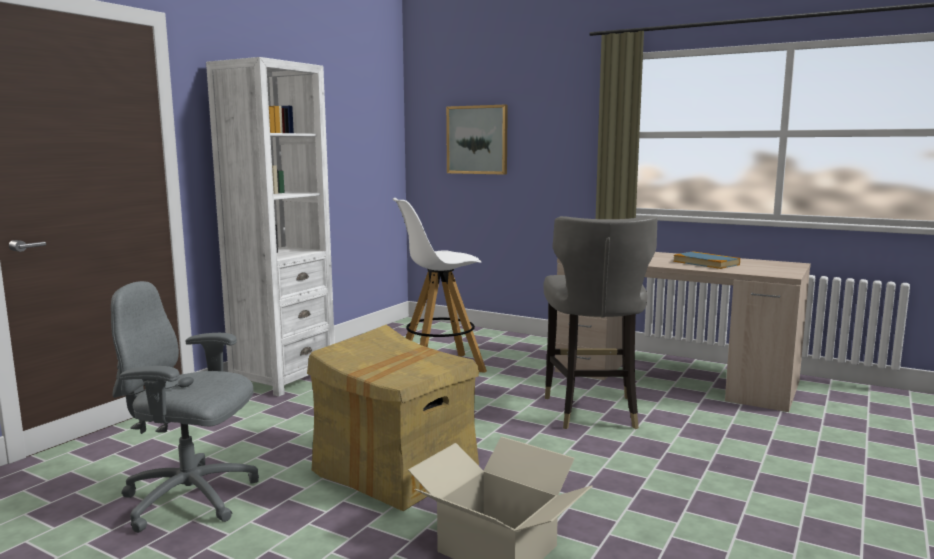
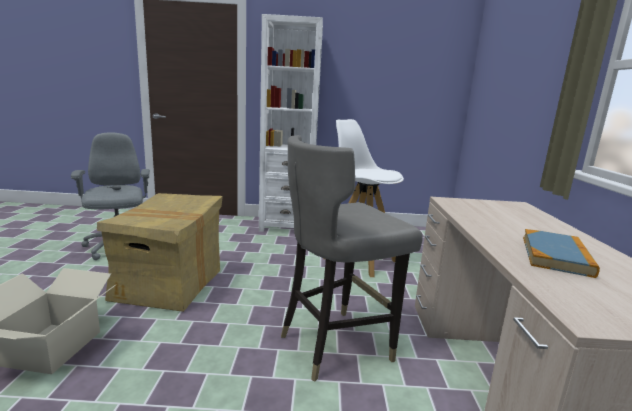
camera: 60 degrees right, 5 degrees up
picture [446,105,508,175] -> none

